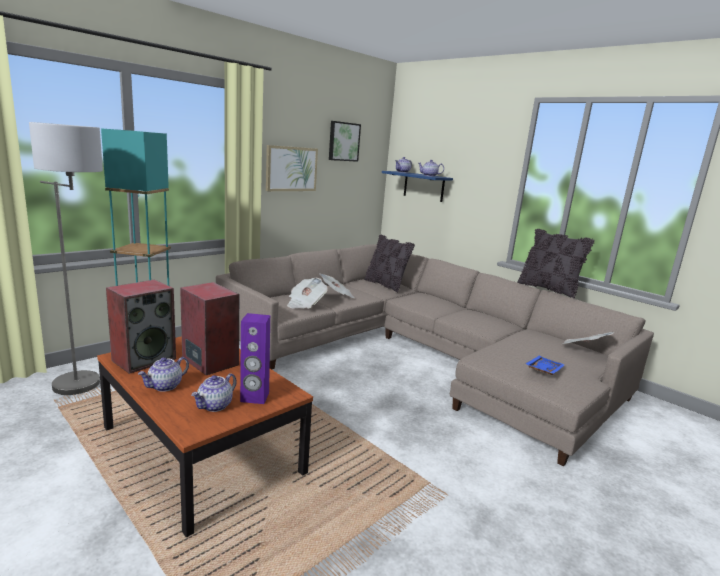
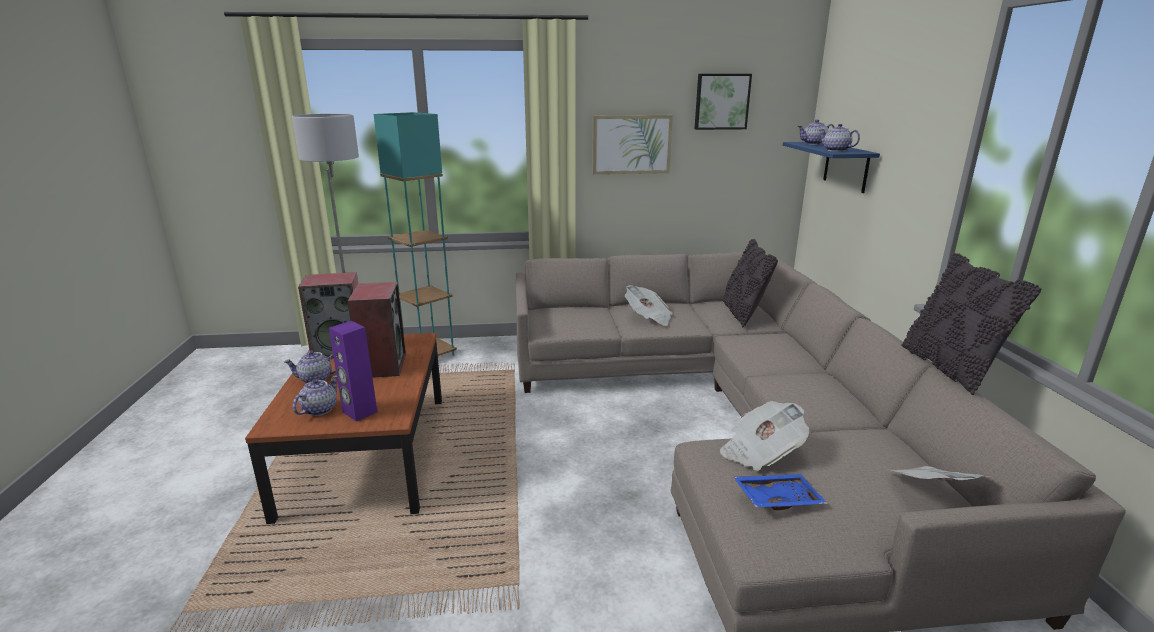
camera: 40 degrees right, 5 degrees up
teapot [191,373,237,412] -> teapot turned 135 degrees clockwise [292,376,337,416]
newspaper [287,278,328,309] -> newspaper moved to [720,401,809,471]

